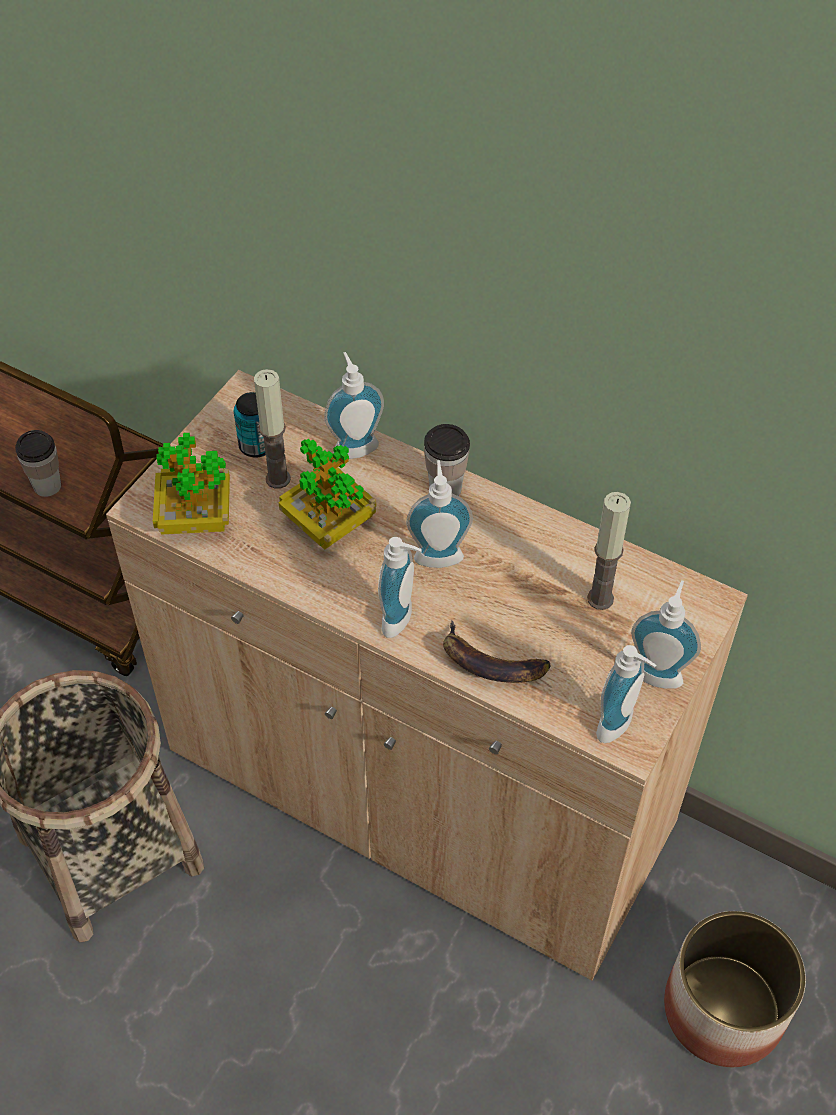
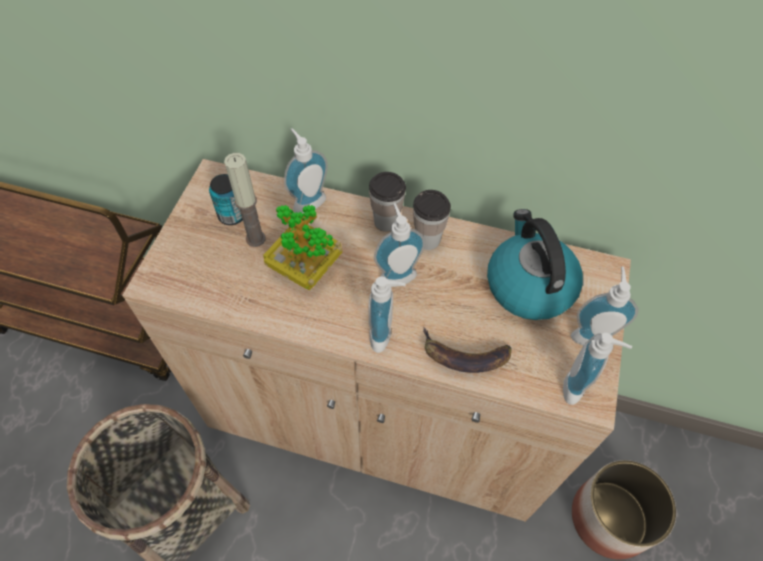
camera: 15 degrees left, 5 degrees up
cup [15,430,61,497] -> cup moved to [413,190,451,250]
potted plant [153,433,230,535] -> none
candle [587,492,631,610] -> kettle [487,209,583,320]

